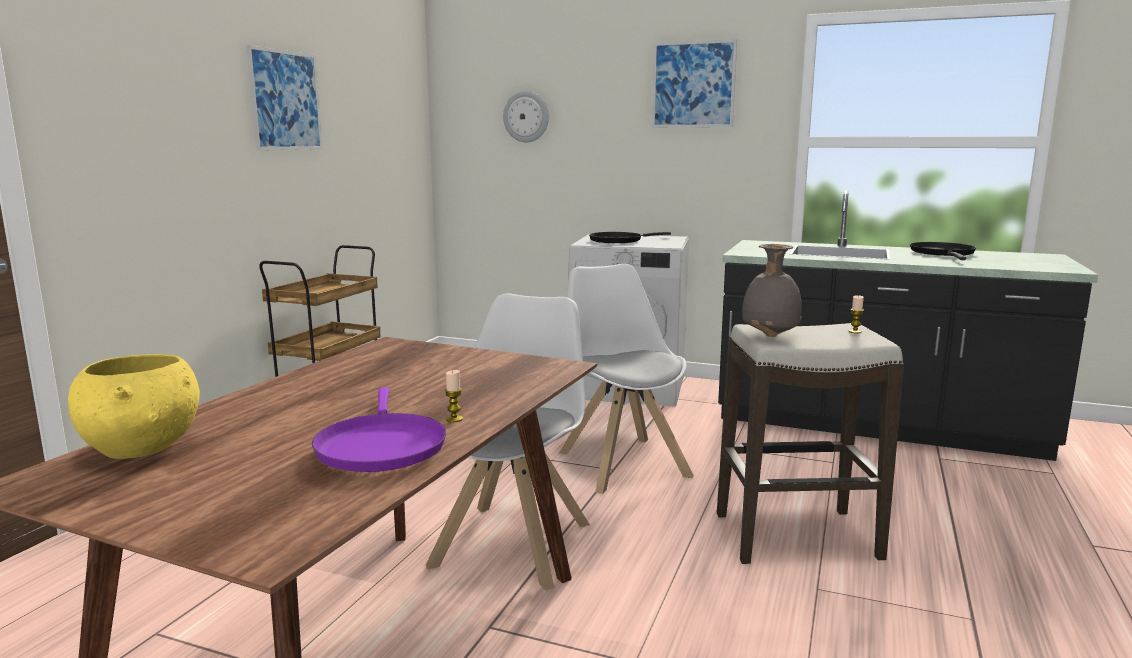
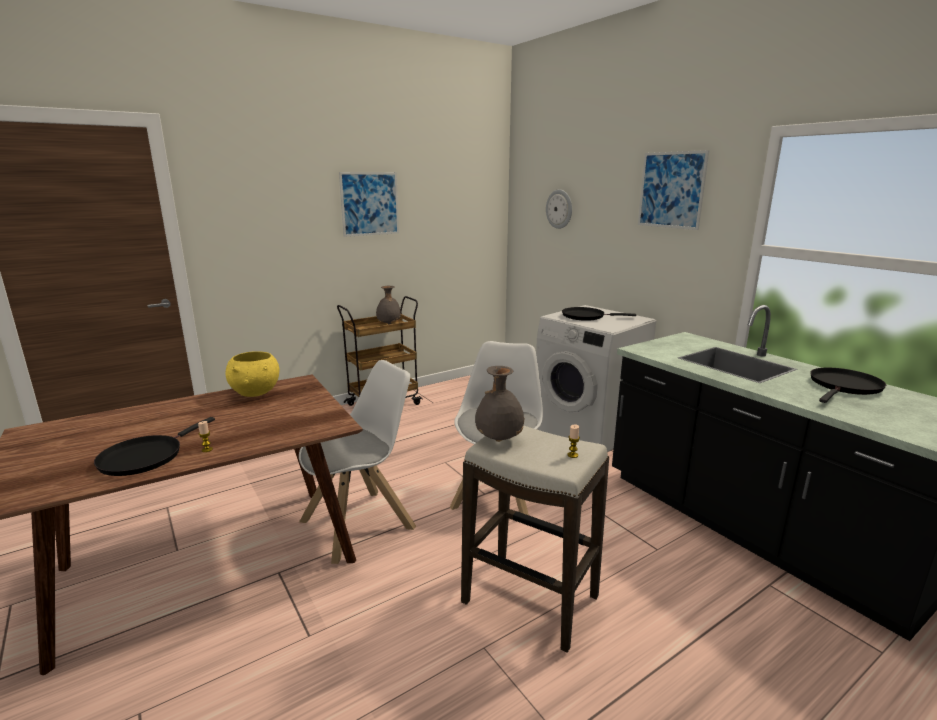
camera: 35 degrees right, 5 degrees up
yellow bowl [68,354,200,459] -> yellow bowl moved to [226,351,279,397]
purple frying pan [312,387,446,472] -> black frying pan [94,417,215,476]
none -> grey vase [376,286,401,324]

